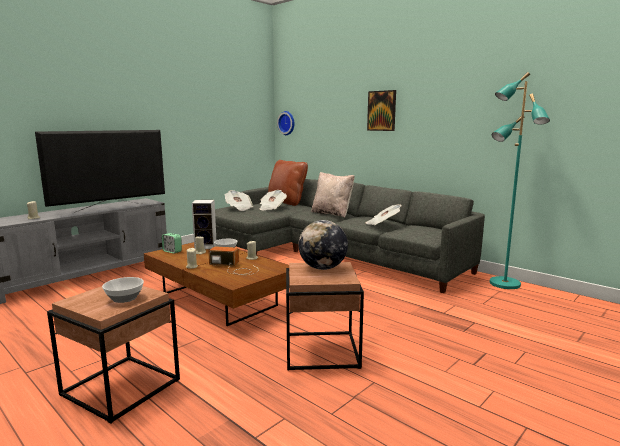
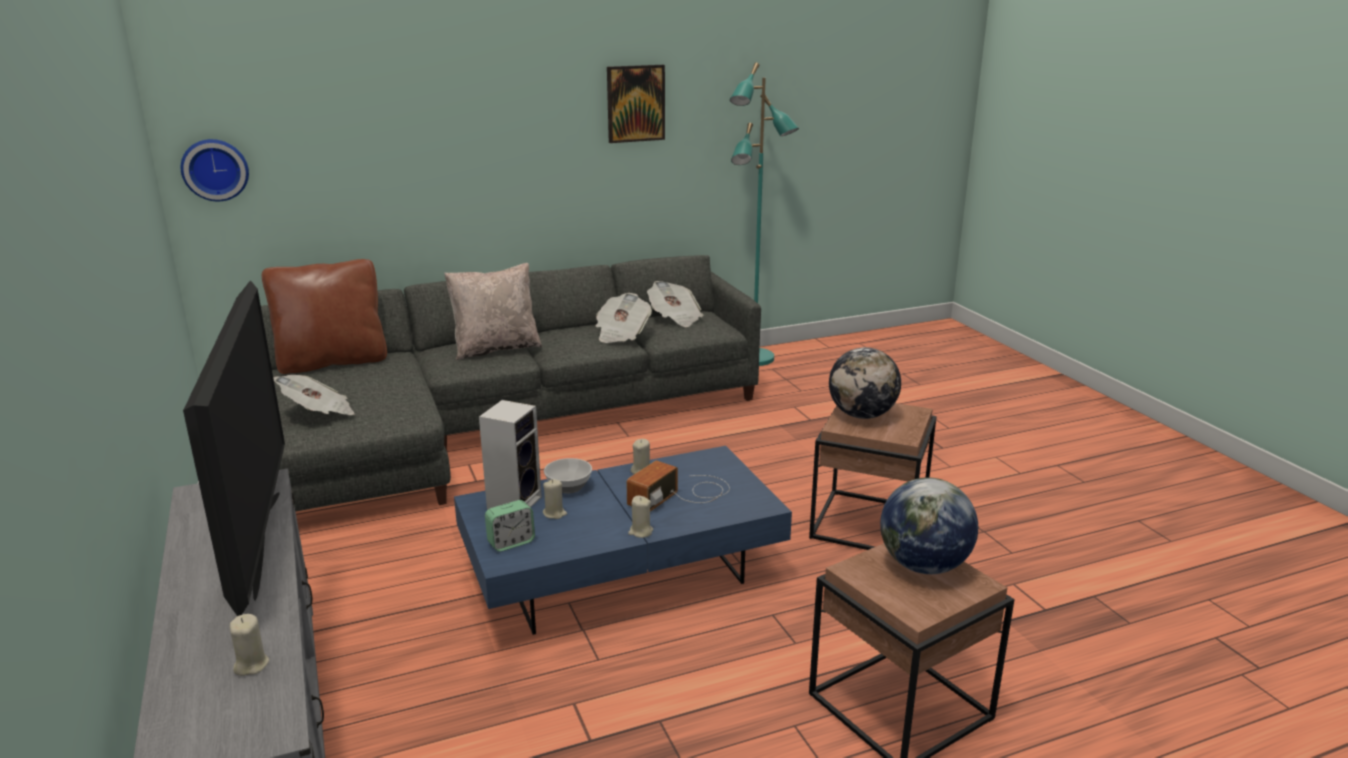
camera: 65 degrees left, 10 degrees up
bowl [102,277,144,303] -> globe [880,477,978,574]
brown coffee table [144,242,289,326] -> blue coffee table [454,446,792,635]
newspaper [259,190,287,210] -> newspaper moved to [647,281,703,327]
picture [367,90,396,131] -> picture moved to [607,65,665,143]

